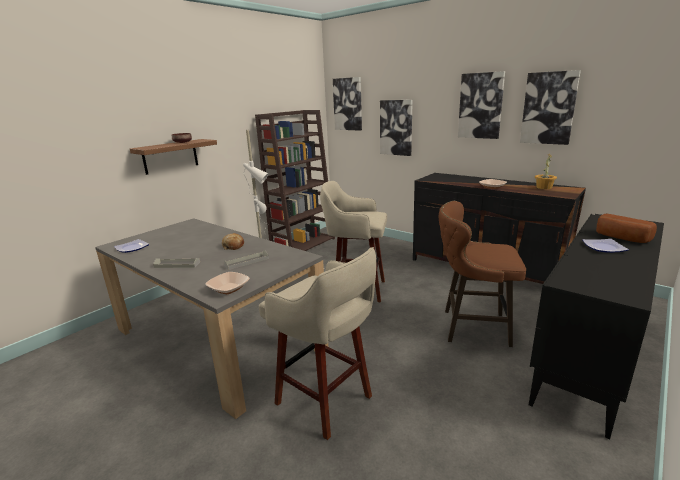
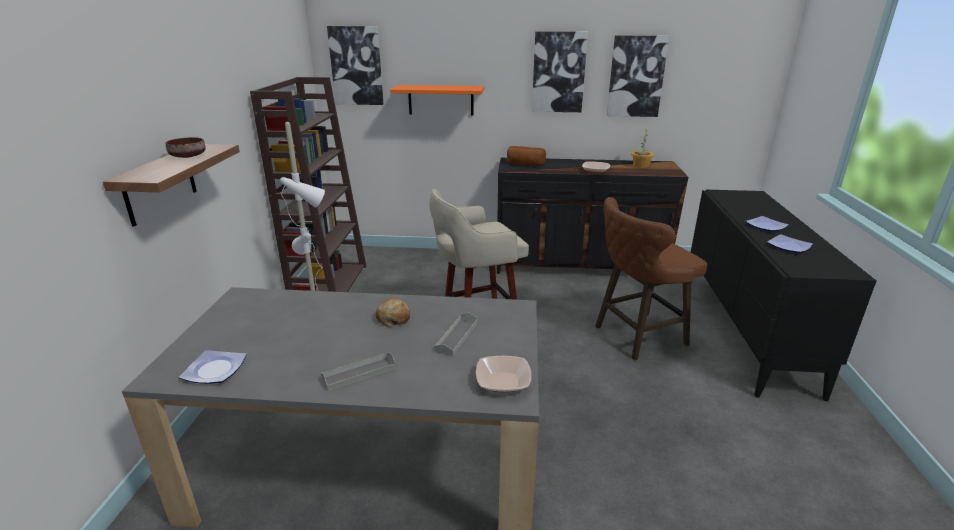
camera: 35 degrees left, 5 degrees up
beige stool [259,247,376,440] -> none
picture [380,100,413,156] -> orange shelf [390,85,484,116]
bread [596,214,657,243] -> bread moved to [507,146,546,166]
none -> plate [767,234,813,253]

